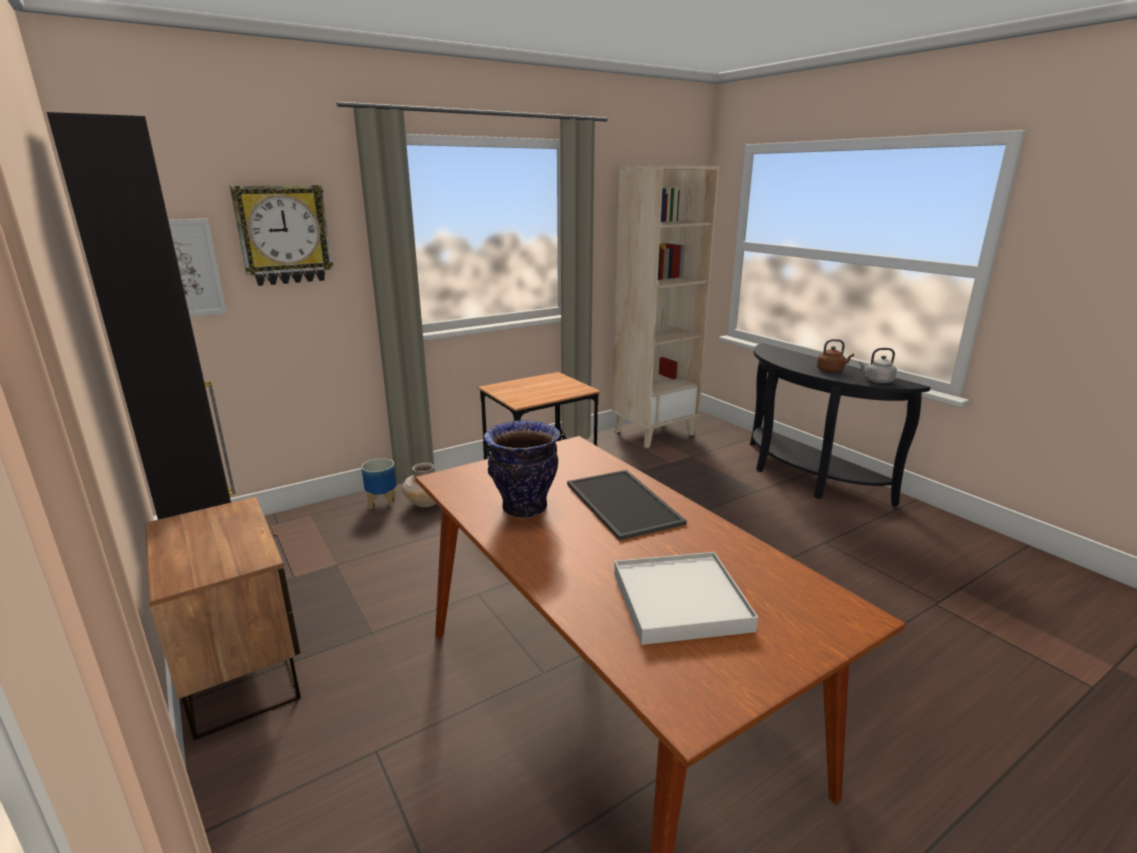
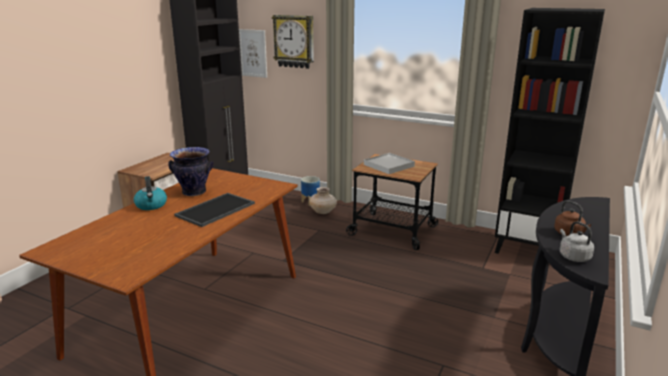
camera: 60 degrees right, 0 degrees up
beige bookcase [612,166,719,448] -> black bookcase [495,8,605,254]
white tray [614,552,758,645] -> white tray moved to [364,153,415,174]
none -> kettle [134,176,167,210]

